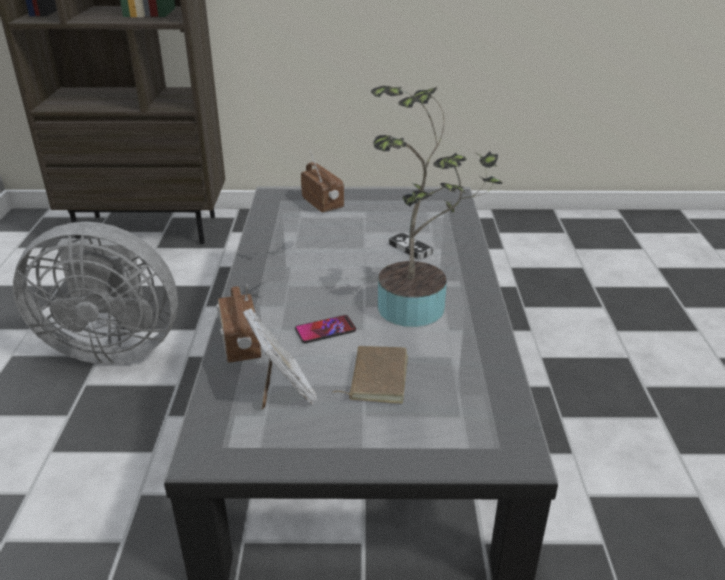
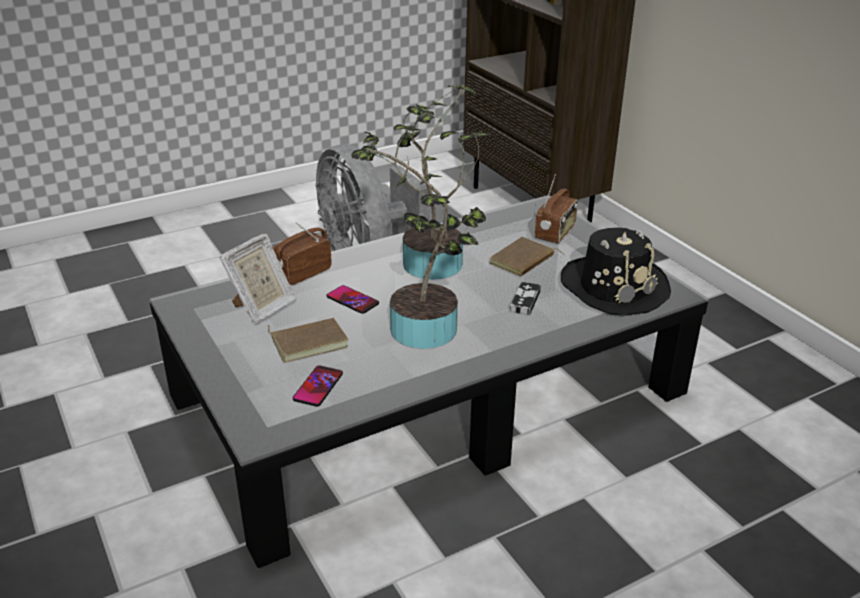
camera: 60 degrees right, 0 degrees up
none -> phone [293,365,343,406]
none -> potted plant [362,84,476,280]
none -> brown book [489,237,565,277]
none -> black hat [561,227,671,316]

